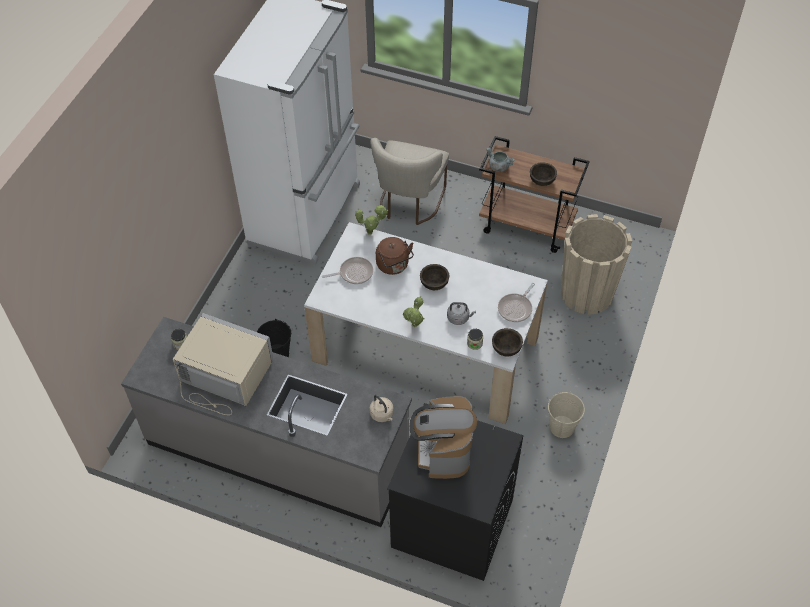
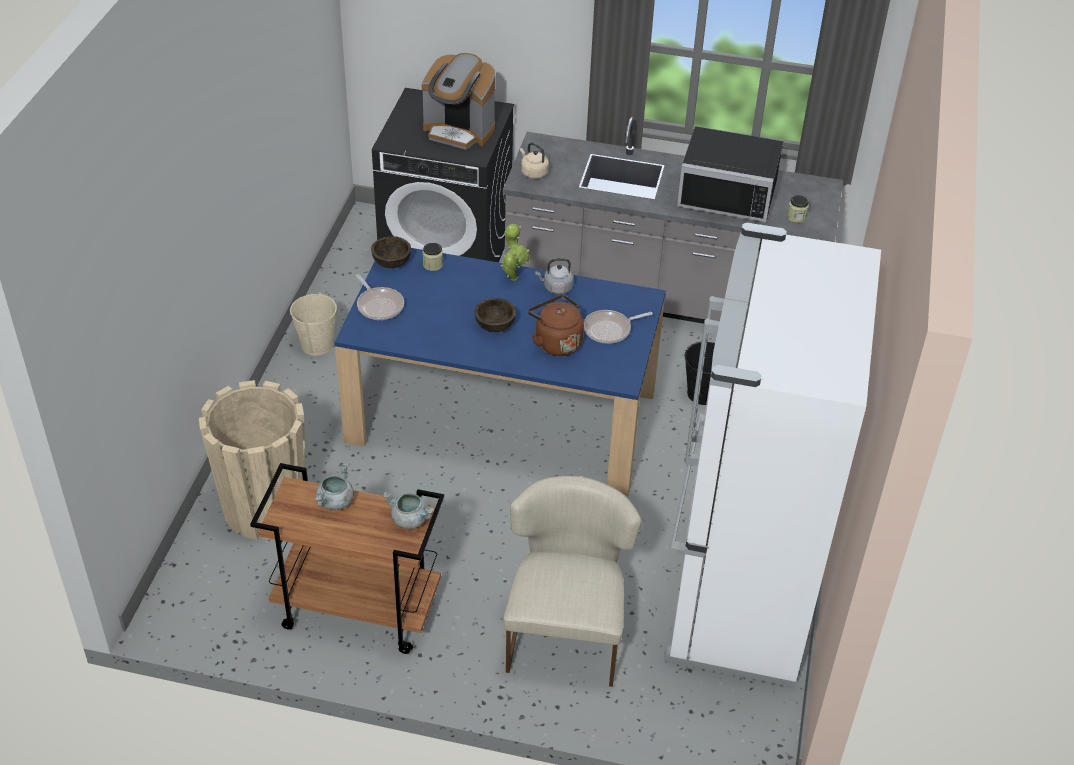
camera: 170 degrees right, 10 degrees down
beige microwave [173,313,274,415] -> black microwave [677,126,783,222]
white dining table [304,222,548,424] -> blue dining table [335,248,666,496]
potted plant [355,205,388,235] -> none
coffee machine [410,396,477,479] -> coffee machine turned 120 degrees clockwise [422,53,496,150]
grey kettle [447,302,476,325] -> grey kettle moved to [535,258,574,294]
frying pan [498,283,535,322] -> frying pan turned 120 degrees clockwise [356,274,404,320]
brown bowl [530,162,557,186] -> grey cooking pot [314,463,354,510]

